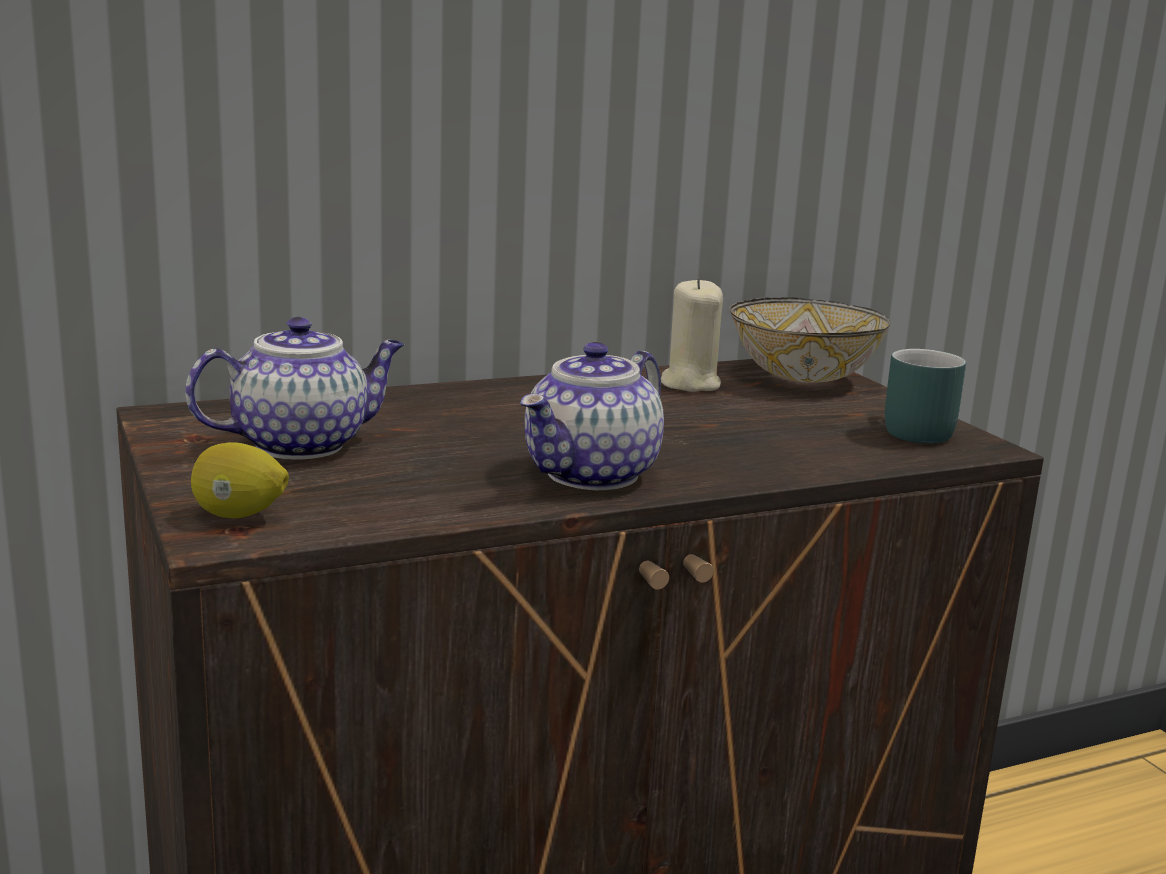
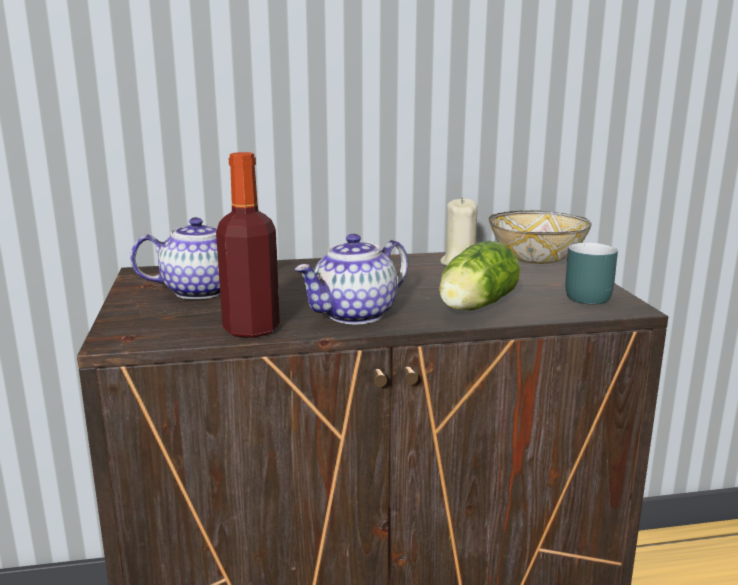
camera: 15 degrees right, 0 degrees up
lemon [191,442,289,518] -> none
none -> bottle [216,152,280,338]
none -> lettuce [439,241,520,310]

